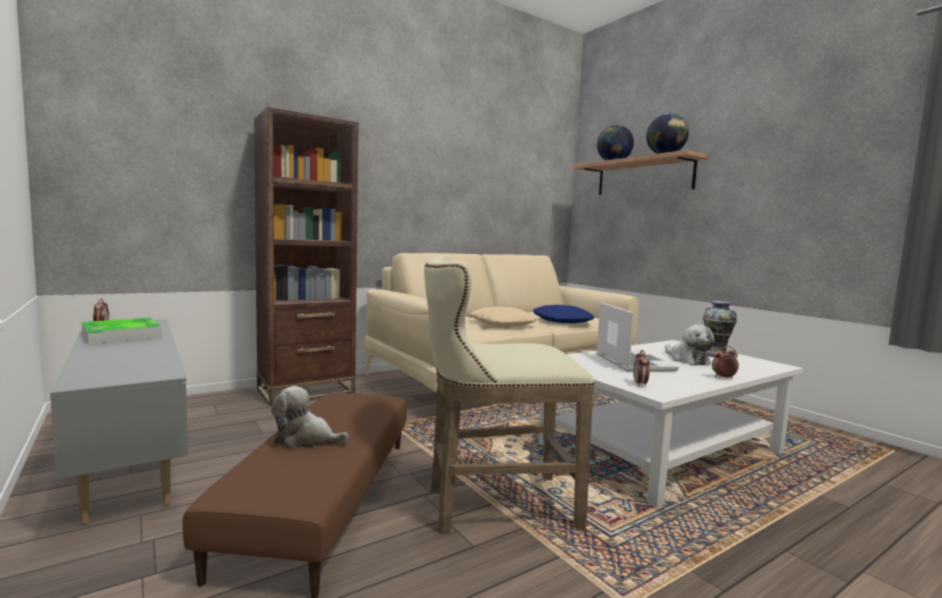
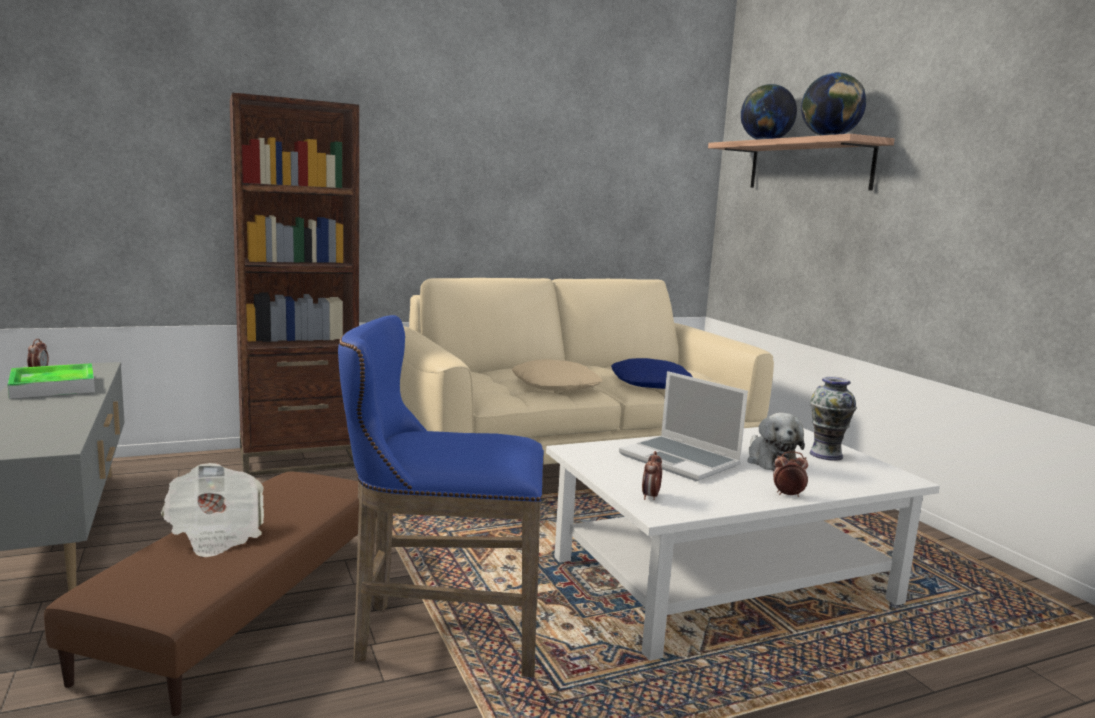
camera: 10 degrees right, 5 degrees up
plush toy [271,386,349,448] -> newspaper [161,463,264,557]
beige stool [424,255,595,534] -> blue stool [338,315,544,677]
laptop [596,302,679,372] -> laptop turned 135 degrees clockwise [619,371,748,481]

